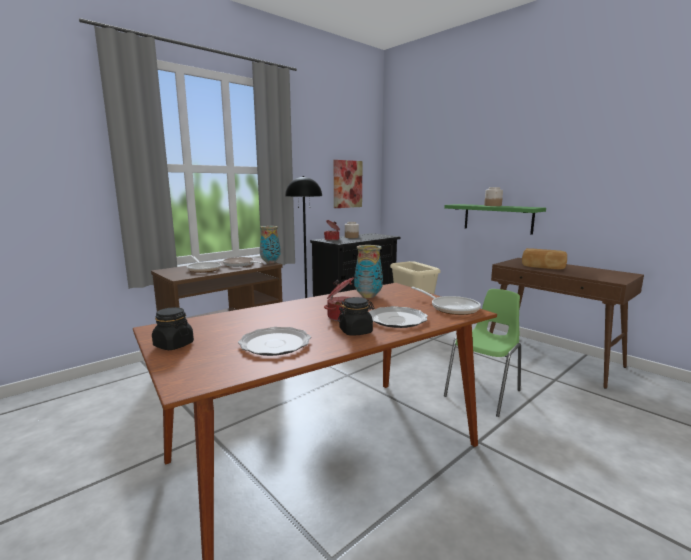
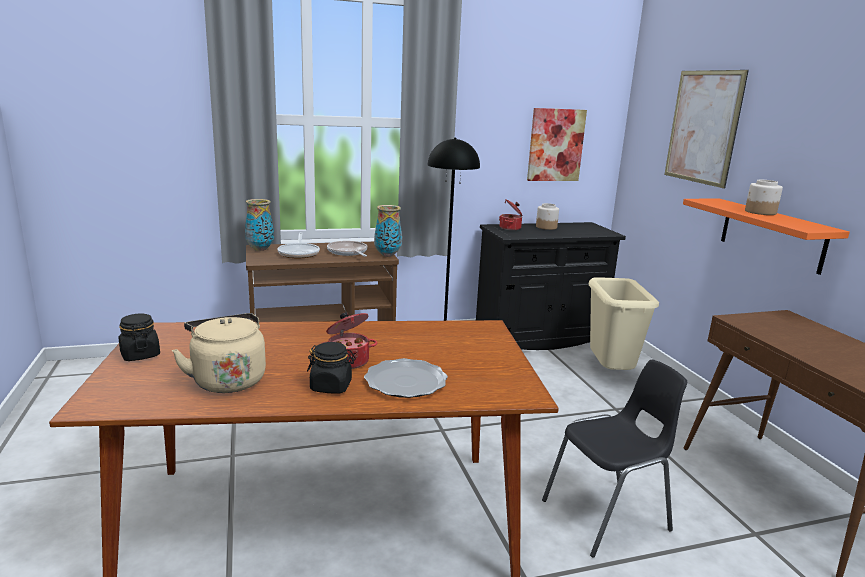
camera: 25 degrees right, 5 degrees up
plate [238,327,311,356] -> beige kettle [172,313,266,393]
vase [354,245,383,298] -> vase moved to [245,199,274,251]
frying pan [411,287,481,315] -> none
green shelf [444,204,546,235] -> orange shelf [683,198,850,275]
green chair [444,289,521,417] -> black chair [542,360,687,558]
bread [522,248,567,269] -> none
none -> picture [664,70,749,189]

